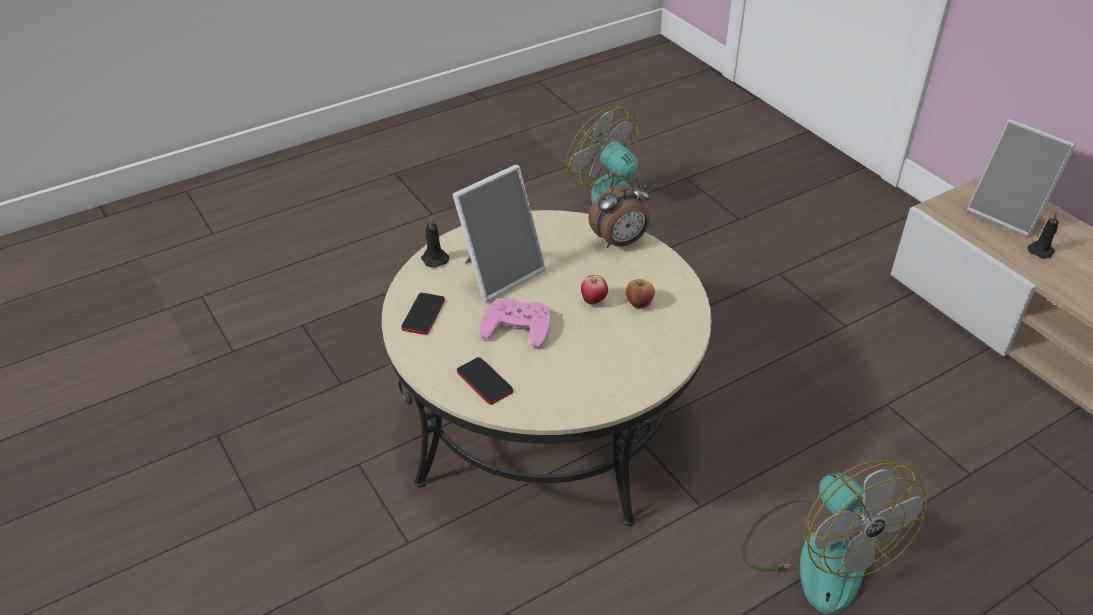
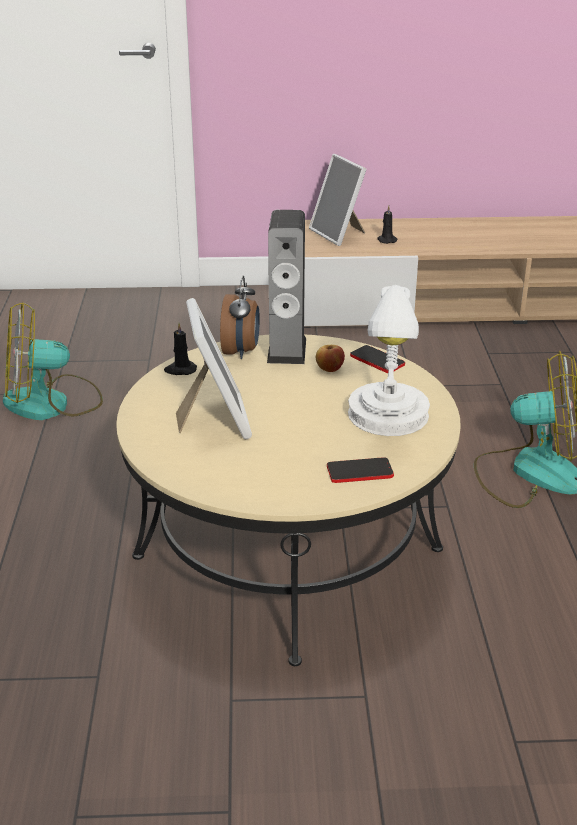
camera: 60 degrees left, 10 degrees down
phone [401,293,445,335] -> phone moved to [350,345,405,373]
black candle [421,218,449,268] -> black candle moved to [164,323,197,375]
pink game controller [480,298,551,348] -> none
apple [581,275,608,305] -> none
picture frame [967,119,1076,237] -> picture frame turned 75 degrees clockwise [309,154,367,246]
none -> speaker [267,210,306,364]
none -> white table lamp [348,285,430,436]

